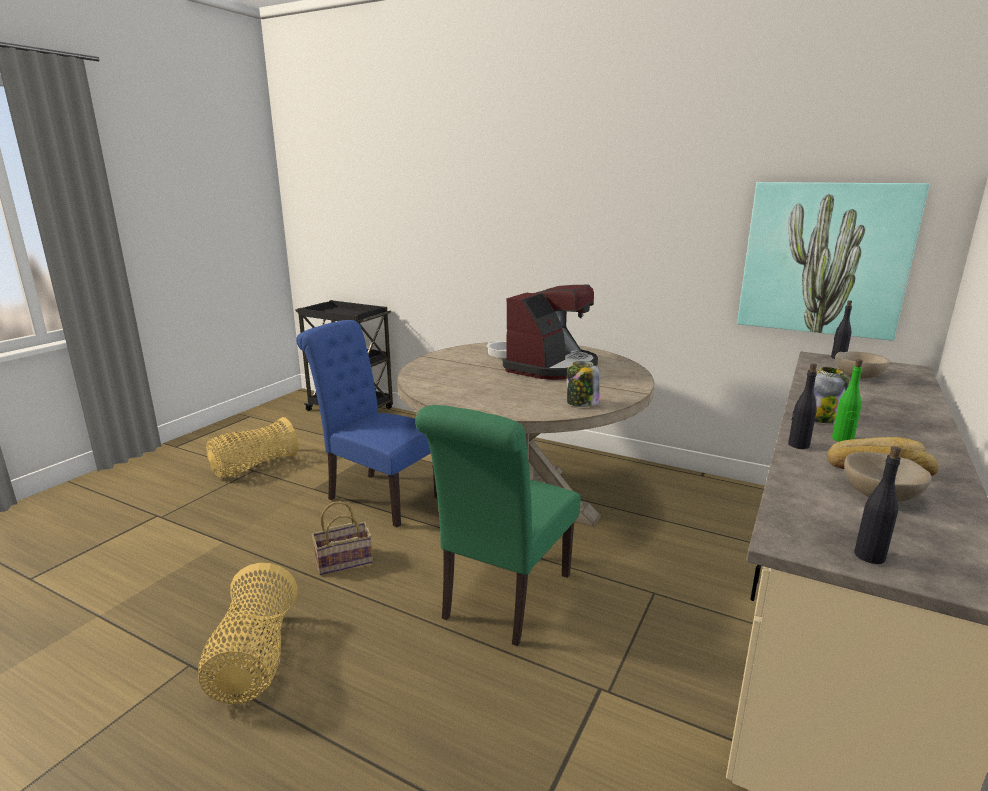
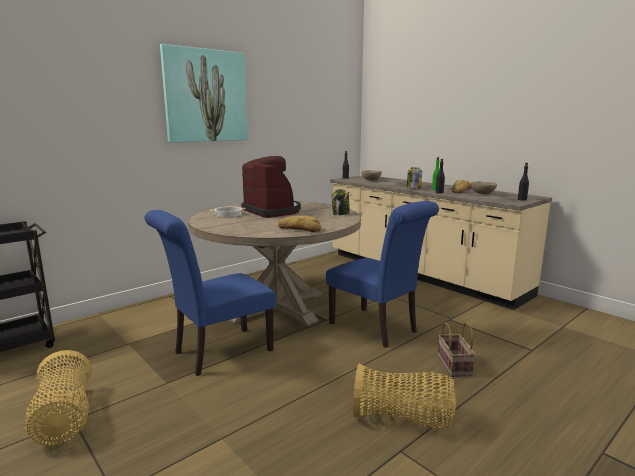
camera: 70 degrees left, 5 degrees down
basket [312,501,373,575] -> basket moved to [438,322,476,377]
green chair [415,405,581,646] -> blue chair [326,201,439,348]
picture [737,182,929,341] -> picture moved to [160,44,248,143]
none -> bread [278,215,321,232]

